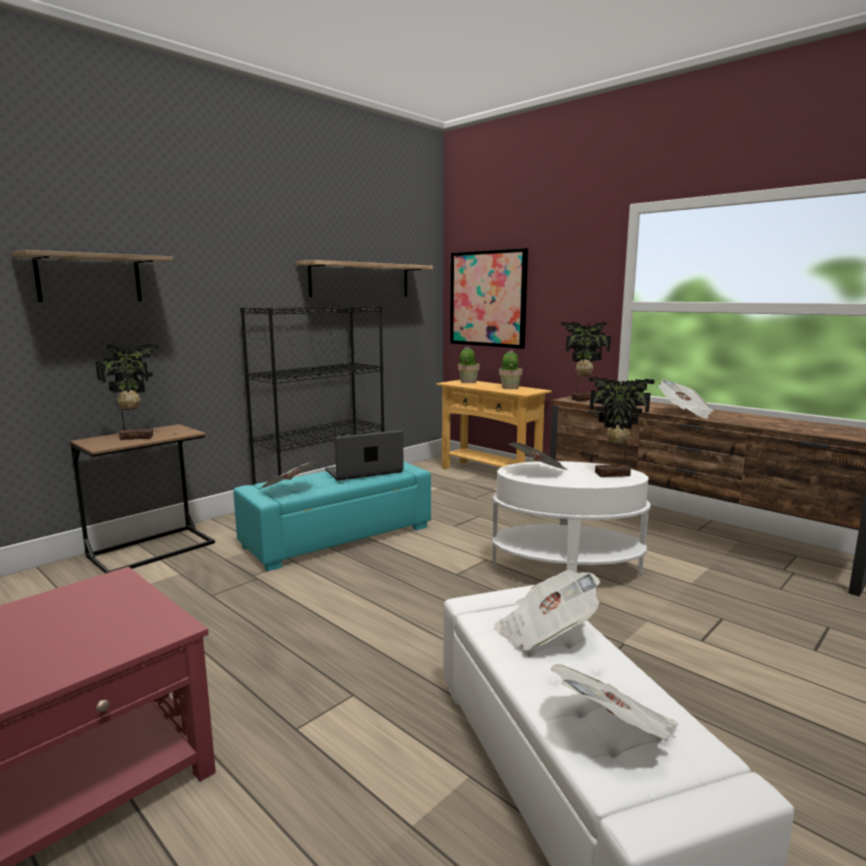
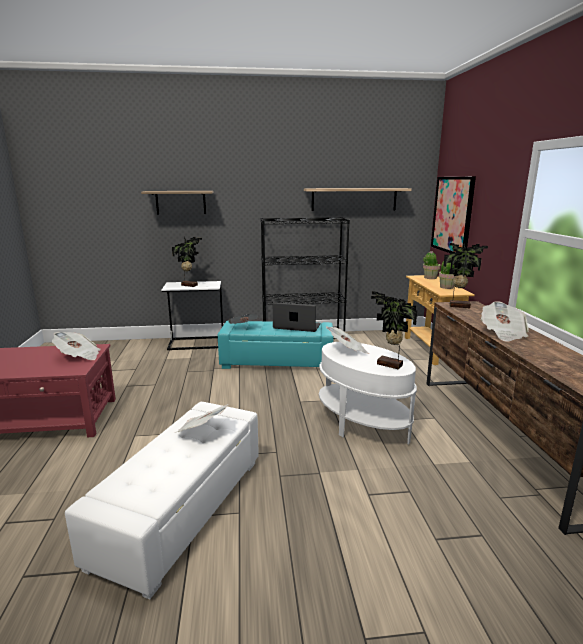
camera: 40 degrees right, 5 degrees up
brown side table [70,424,215,574] -> white side table [161,281,223,350]
newspaper [551,664,679,741] -> newspaper moved to [52,332,100,360]

